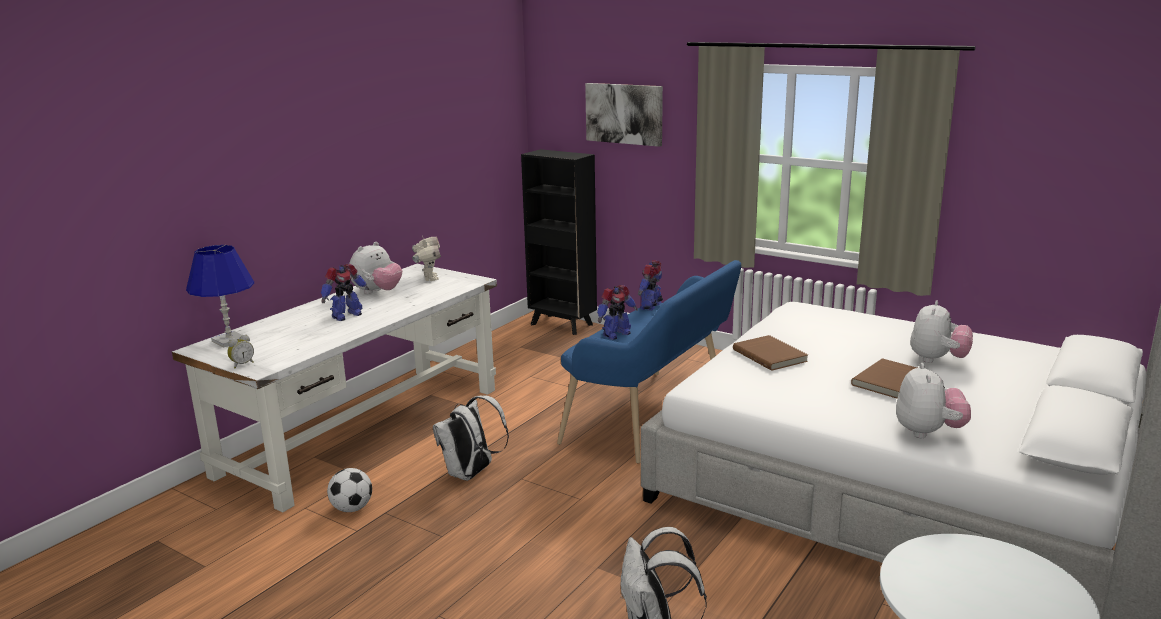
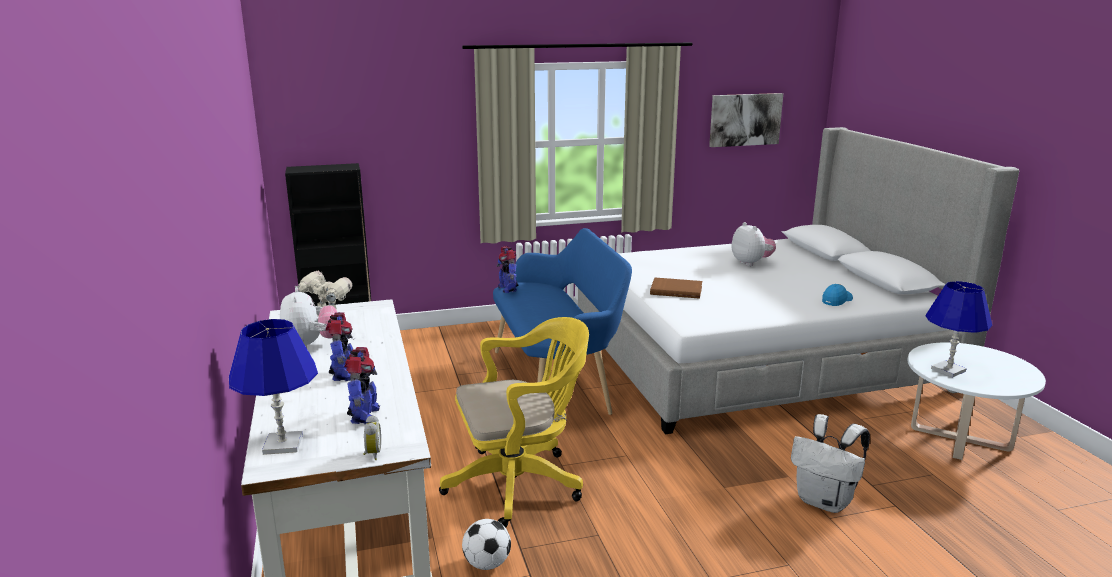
camera: 50 degrees left, 0 degrees up
white backpack [433,395,509,481] -> yellow office chair [439,317,589,528]
picture [585,83,663,147] -> picture moved to [709,93,783,147]
toy robot [597,285,638,340] -> toy robot moved to [344,347,380,425]
brown book [851,358,917,399] -> none
plush toy [896,363,971,438] -> blue cap [822,284,853,306]
none -> blue table lamp [926,281,992,377]

